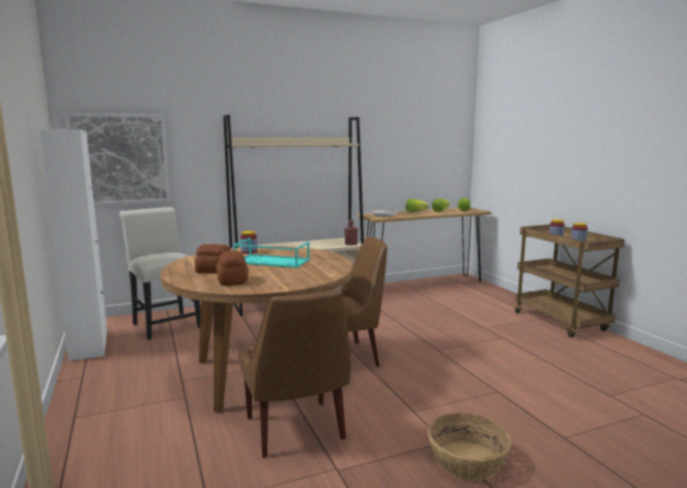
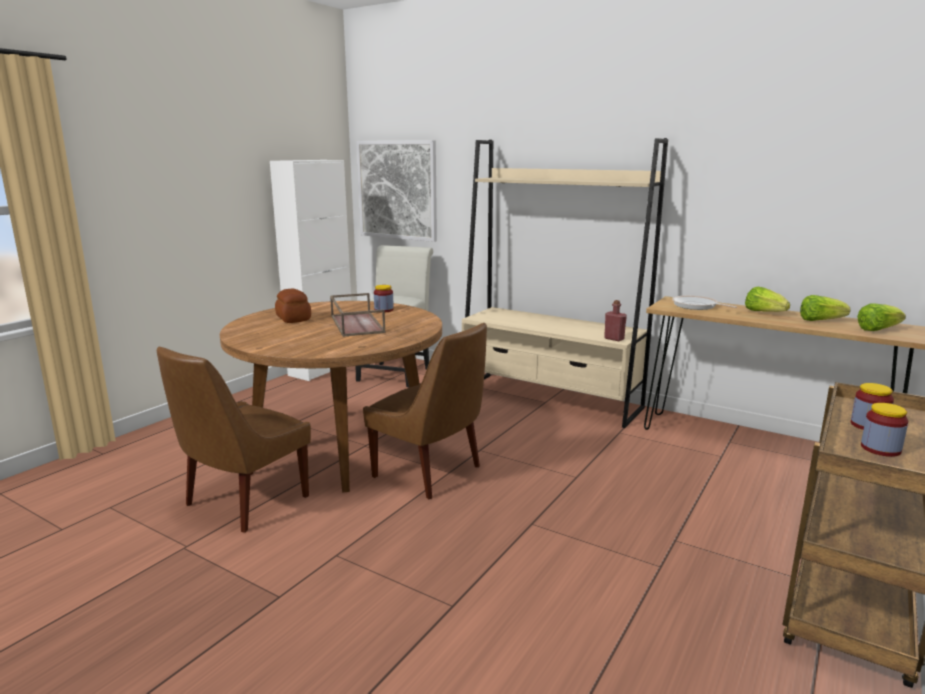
camera: 55 degrees right, 5 degrees up
bread [216,251,248,286] -> none
turquoise tray [233,238,310,268] -> brown tray [330,293,386,337]
basket [427,413,511,480] -> none

